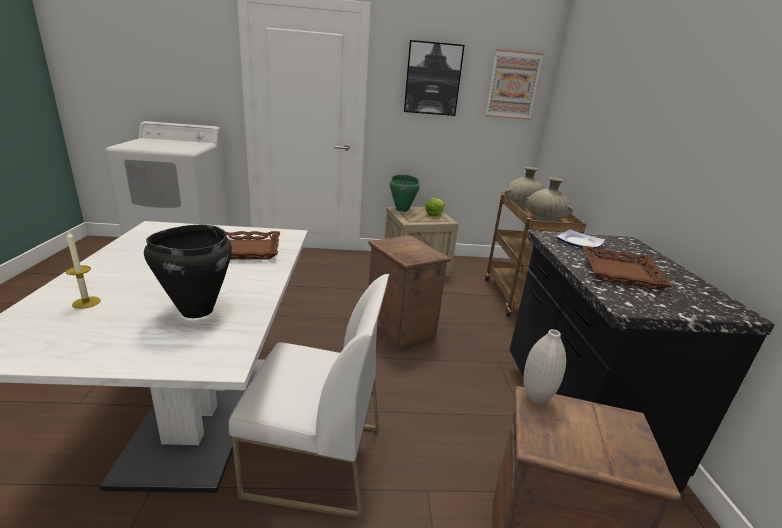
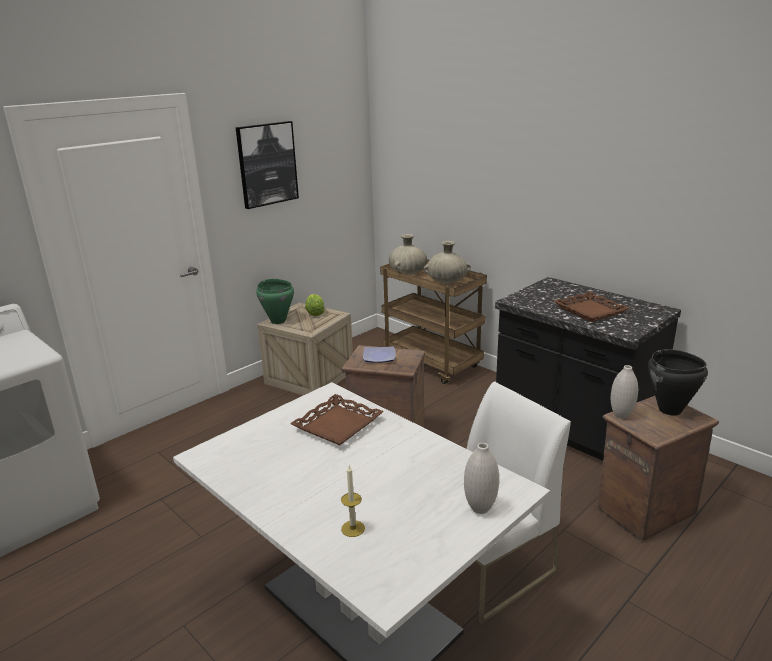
camera: 40 degrees left, 0 degrees up
black cooking pot [144,225,232,318] -> black cooking pot moved to [648,349,708,416]
picture [485,49,544,120] -> none
plate [556,230,605,248] -> plate moved to [363,346,396,363]
none -> white vase [464,443,499,514]

